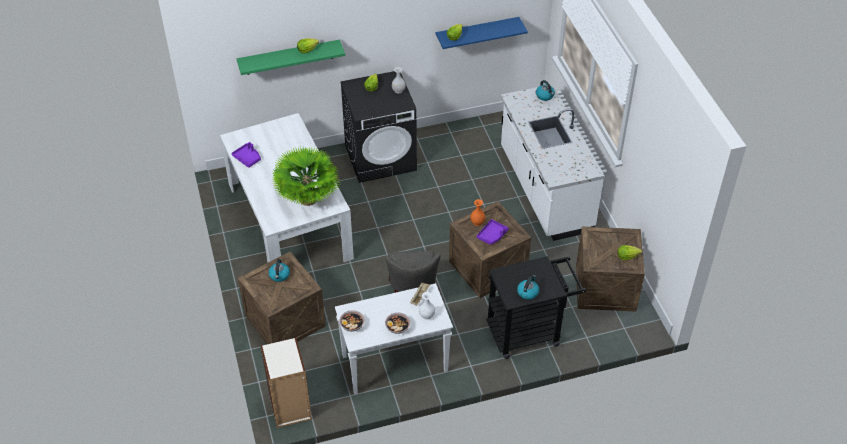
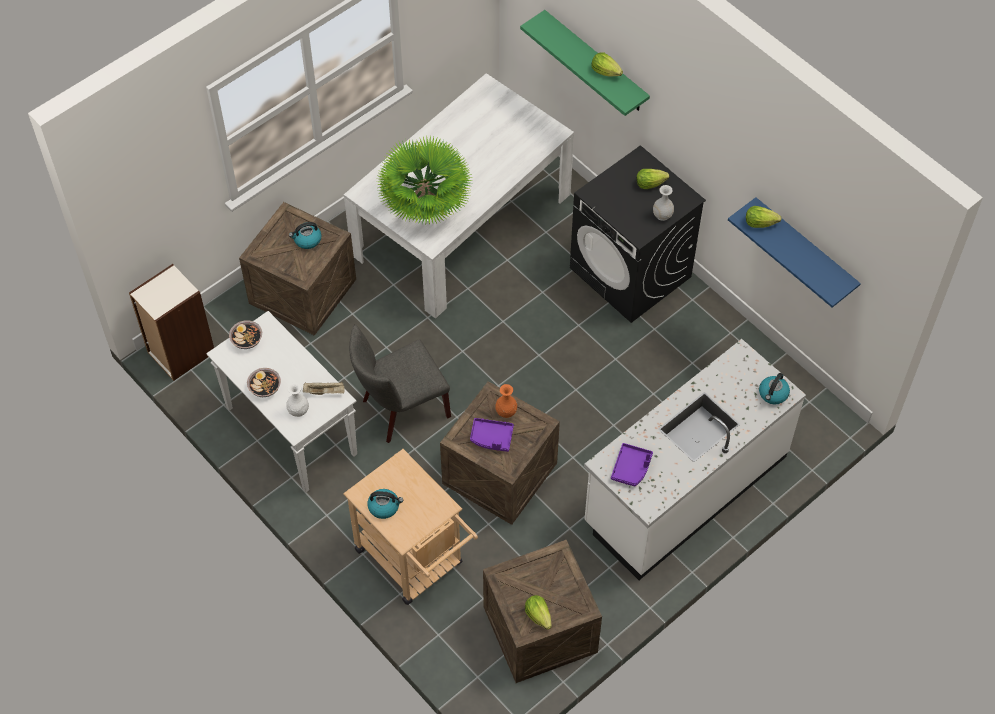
camera: 65 degrees right, 10 degrees up
purple tray [232,142,261,168] -> purple tray moved to [611,443,653,487]
black cart [486,256,586,359] -> beige cart [343,449,478,605]

